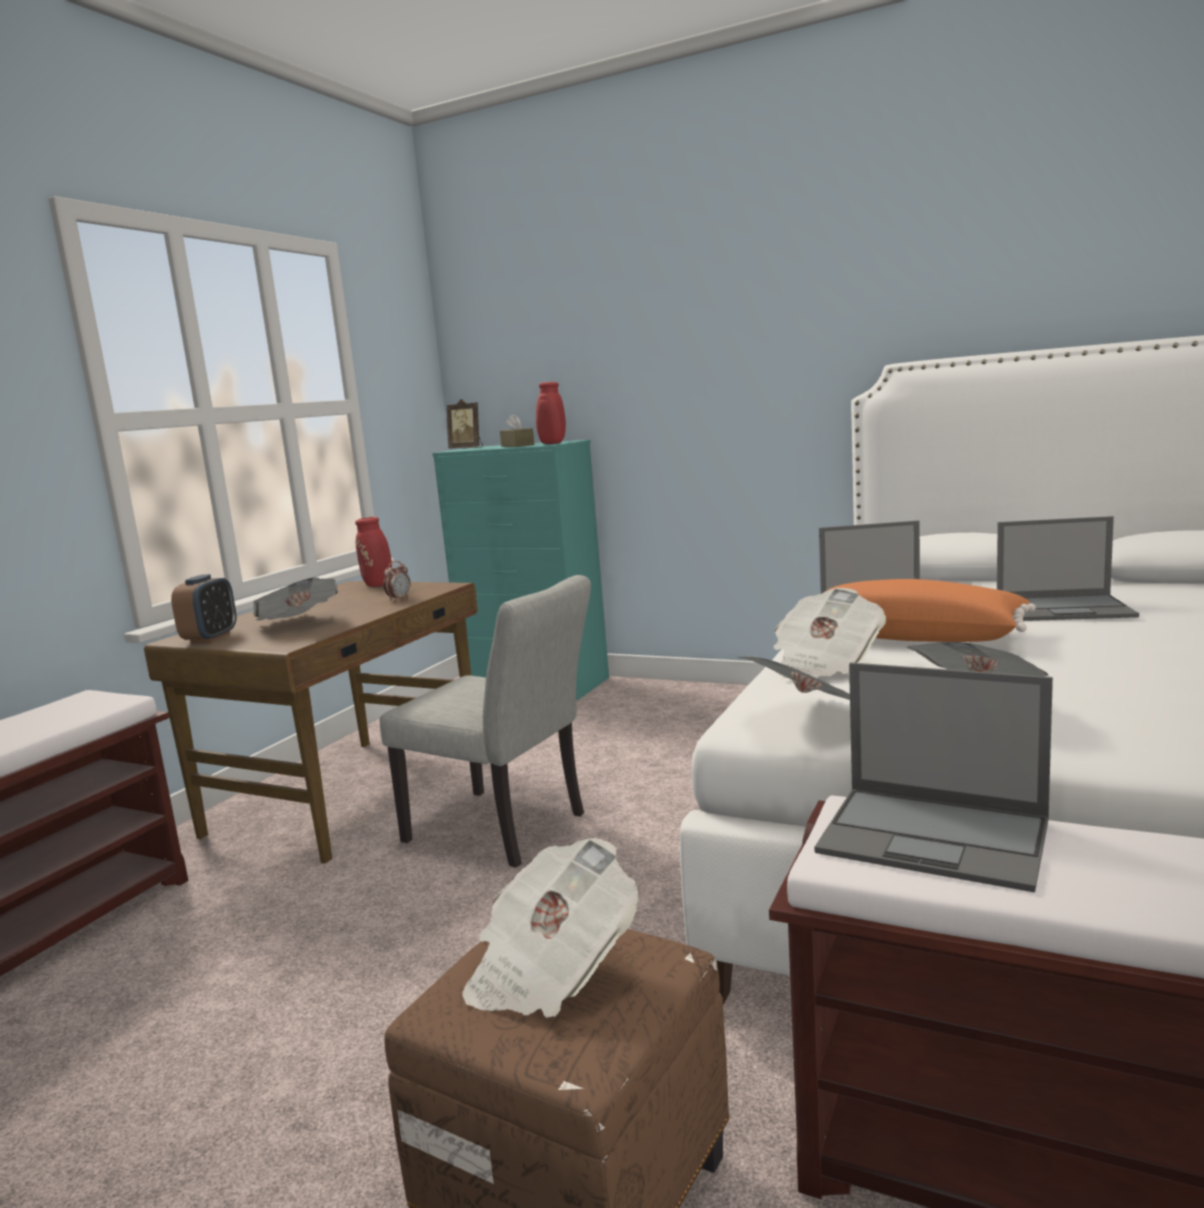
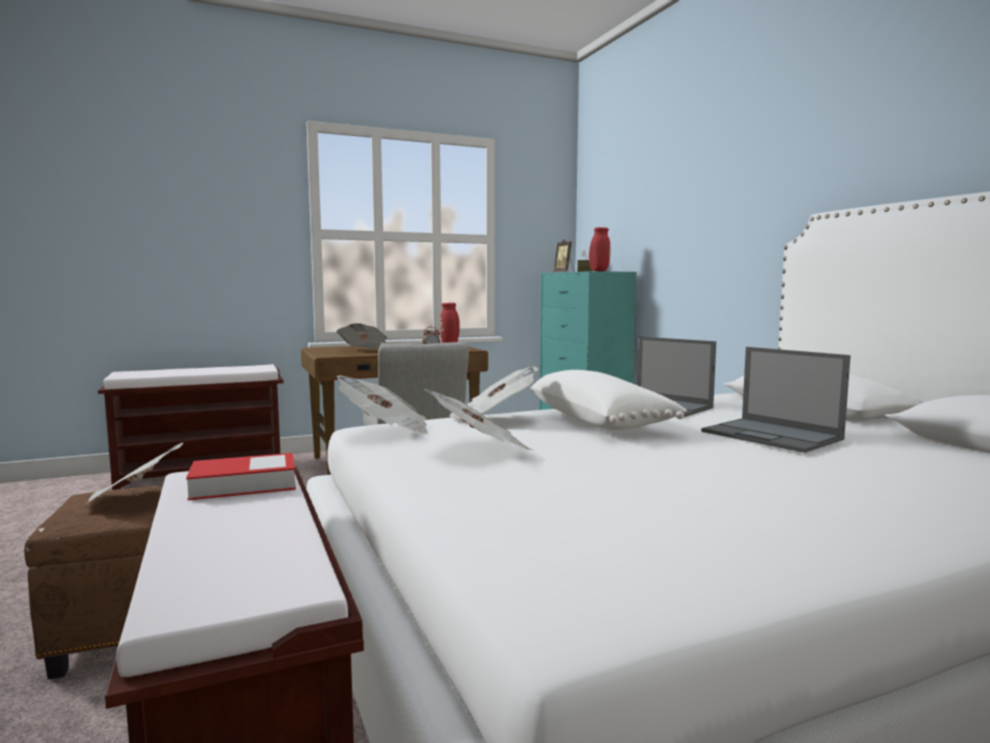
camera: 40 degrees right, 5 degrees down
alarm clock [171,574,236,643] -> none
laptop [814,662,1053,893] -> book [186,453,296,500]
orange pillow [823,579,1036,642] -> white pillow [530,370,687,430]

